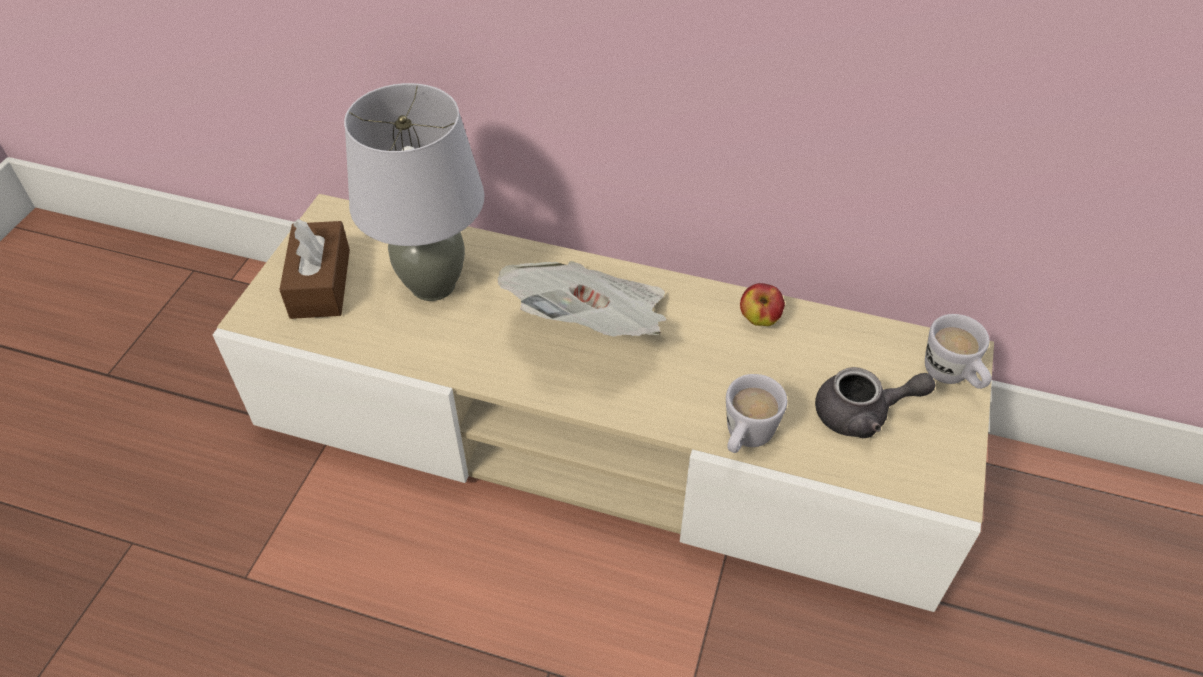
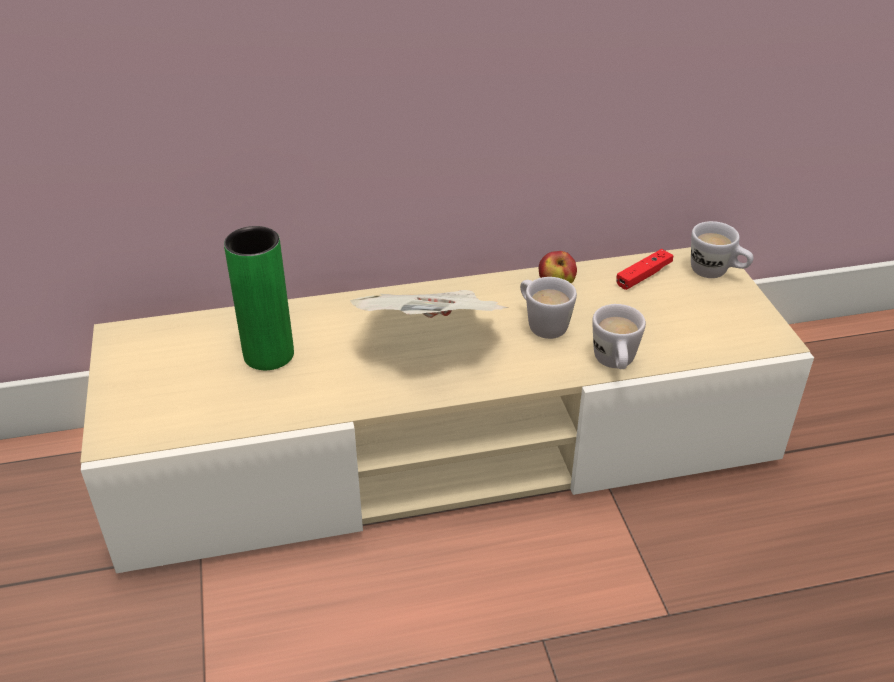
camera: 30 degrees left, 10 degrees down
brown tissue box [279,219,350,319] -> none
grey table lamp [344,83,485,301] -> green vase [224,226,294,370]
grey teapot [815,367,936,438] -> none
none -> white mug [520,277,577,339]
none -> red game controller [616,249,673,290]

